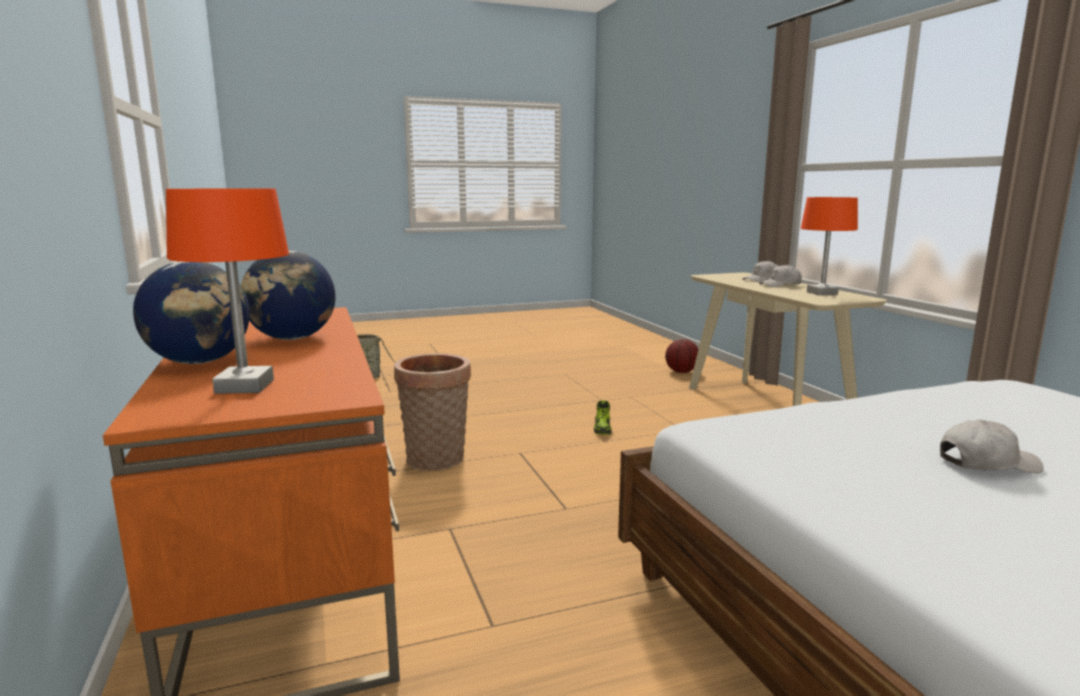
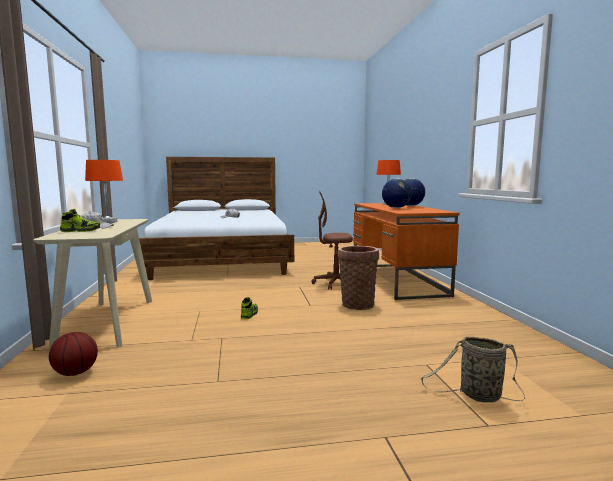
camera: 170 degrees left, 5 degrees down
white cap [743,260,778,282] -> shoe [60,208,100,232]
none -> brown office chair [312,191,353,290]

